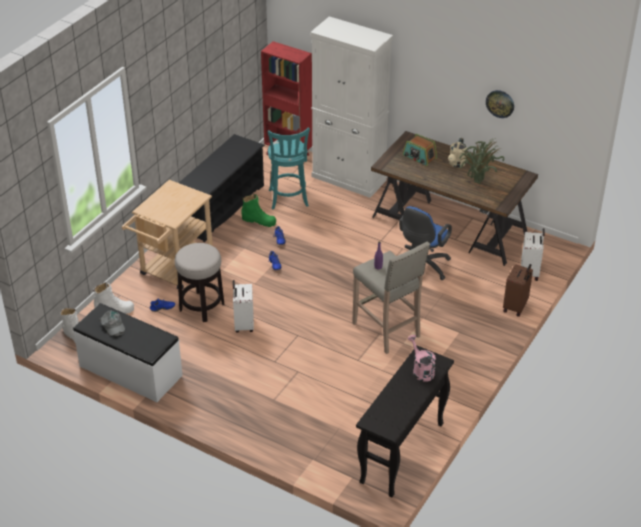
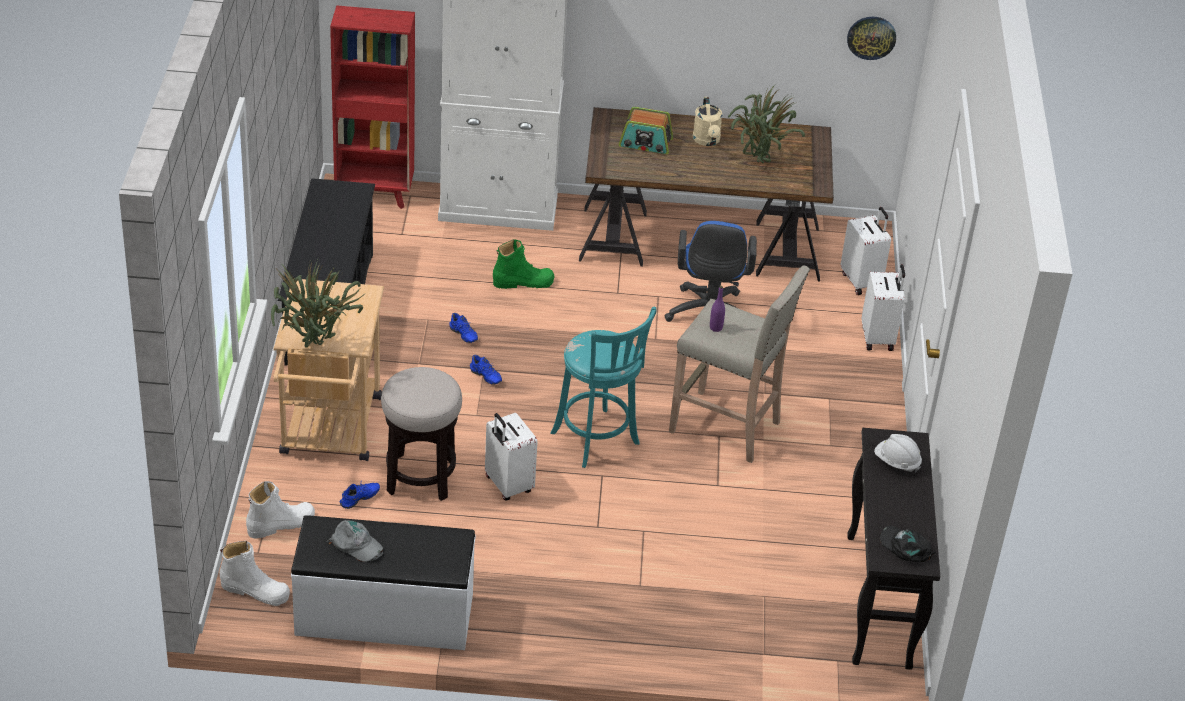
camera: 30 degrees left, 0 degrees up
green boot [241,194,276,227] -> green boot moved to [493,239,554,289]
turquoise stool [268,127,310,209] -> turquoise stool moved to [550,307,657,468]
pink watering can [408,335,436,382] -> white hard hat [874,434,922,473]
wall clock [486,90,514,118] -> wall clock moved to [847,17,896,60]
brown suitcase [503,264,533,317] -> white suitcase [862,264,905,351]
none -> potted plant [271,259,365,348]
none -> black cap [880,525,936,562]

